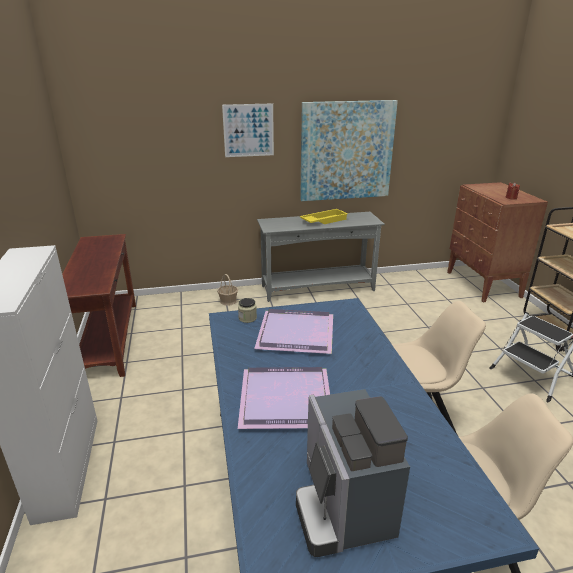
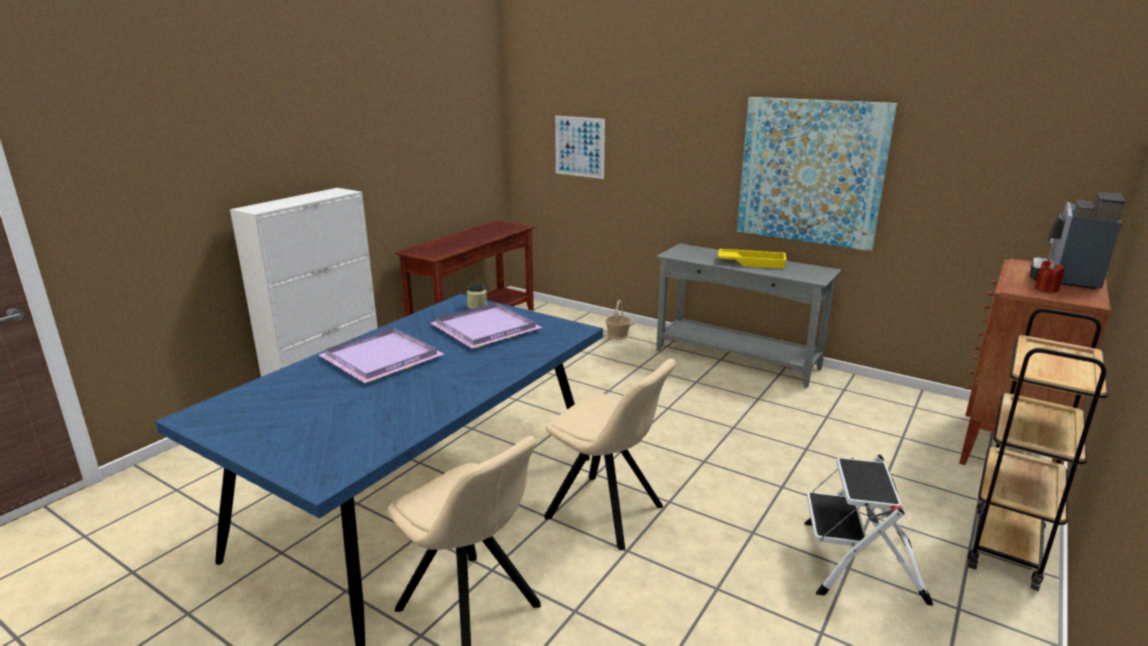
camera: 45 degrees right, 5 degrees down
picture [222,103,274,157] -> picture moved to [555,116,605,179]
coffee machine [296,389,410,557] -> coffee machine moved to [1030,192,1126,289]

